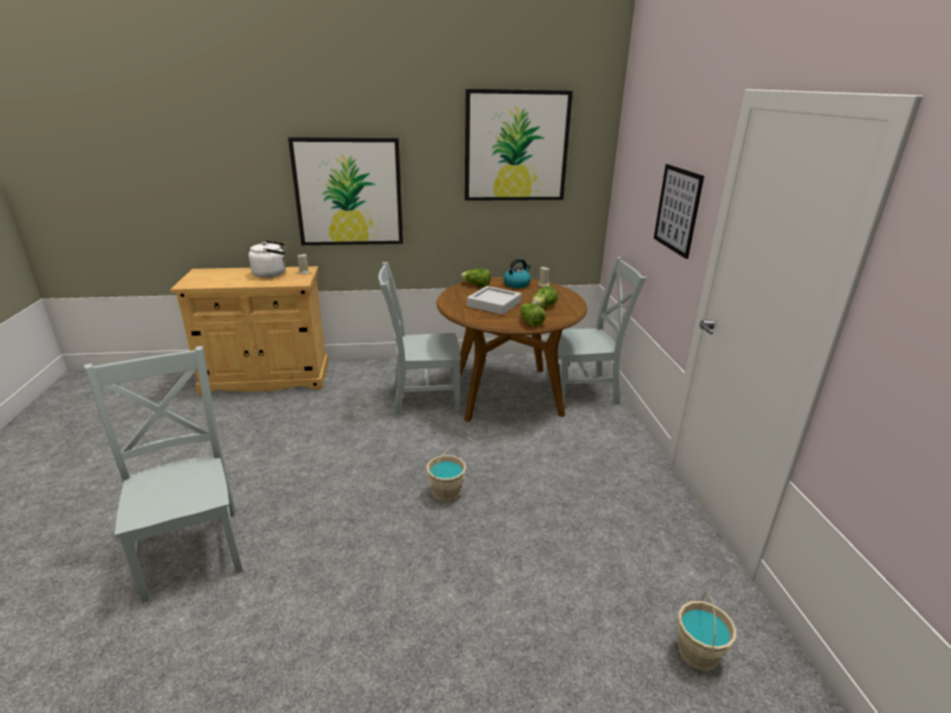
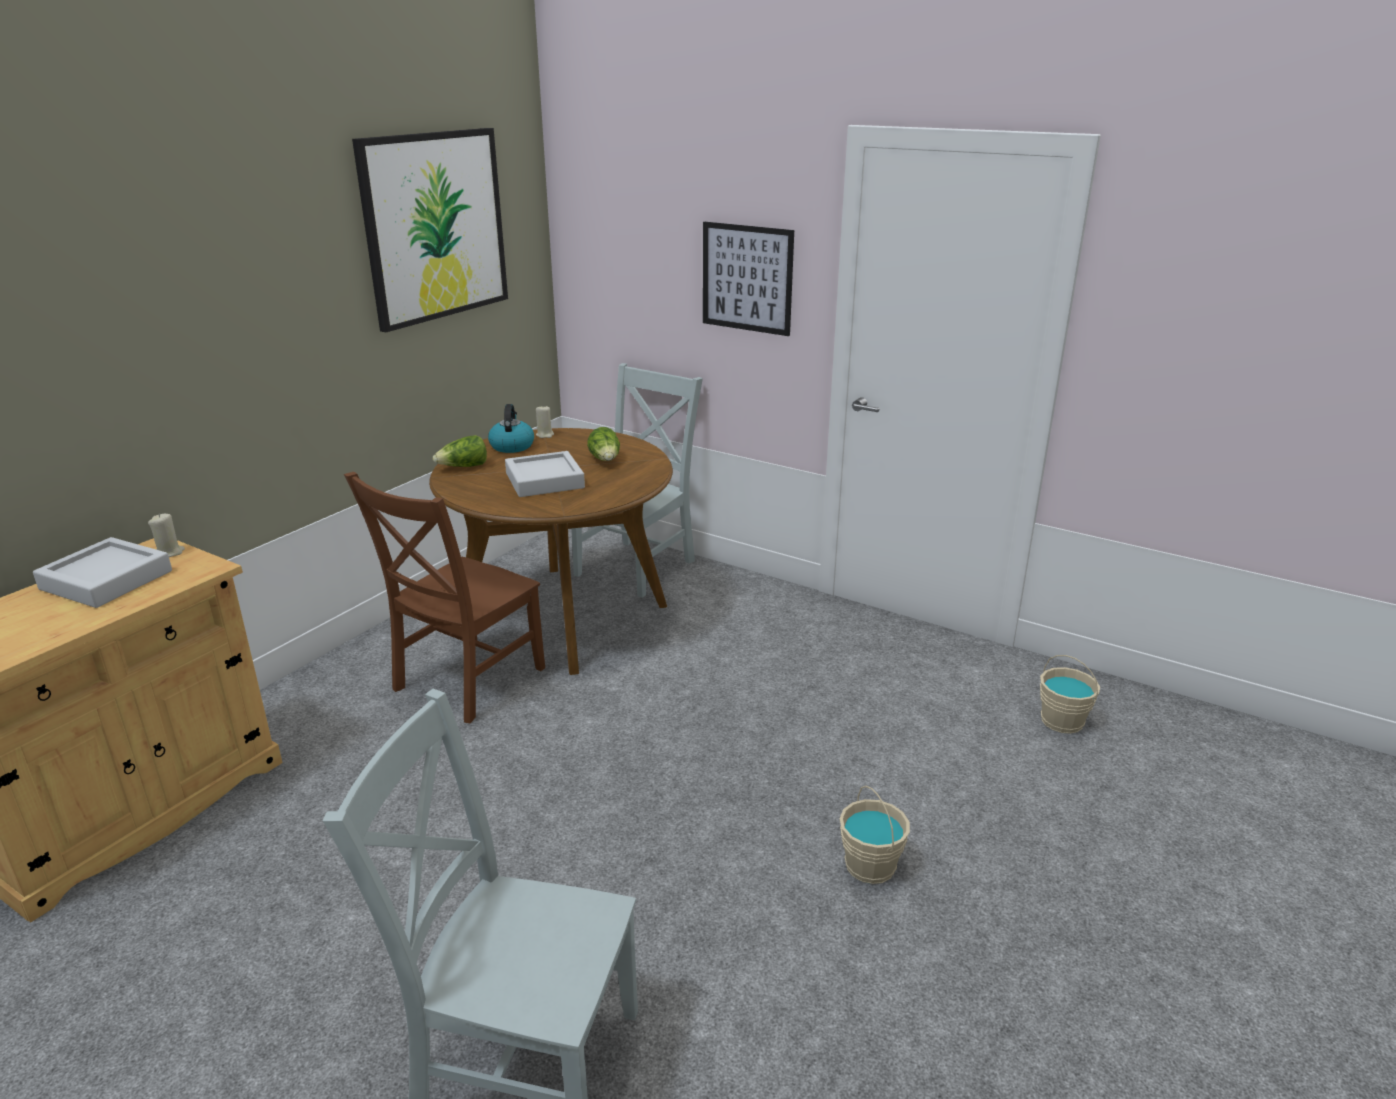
camera: 50 degrees left, 0 degrees up
white kettle [248,240,286,278] -> grey tray [33,537,172,608]
picture [288,137,403,245] -> none
grey chair [378,262,461,415] -> brown chair [344,472,545,723]
beige bucket [427,447,466,502] -> beige bucket moved to [839,786,910,884]
lettuce [520,303,546,327] -> none

